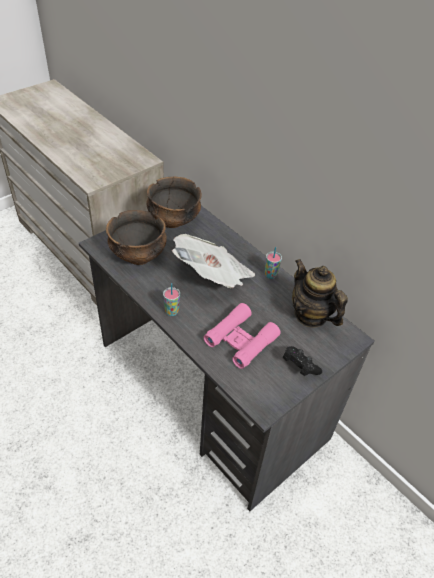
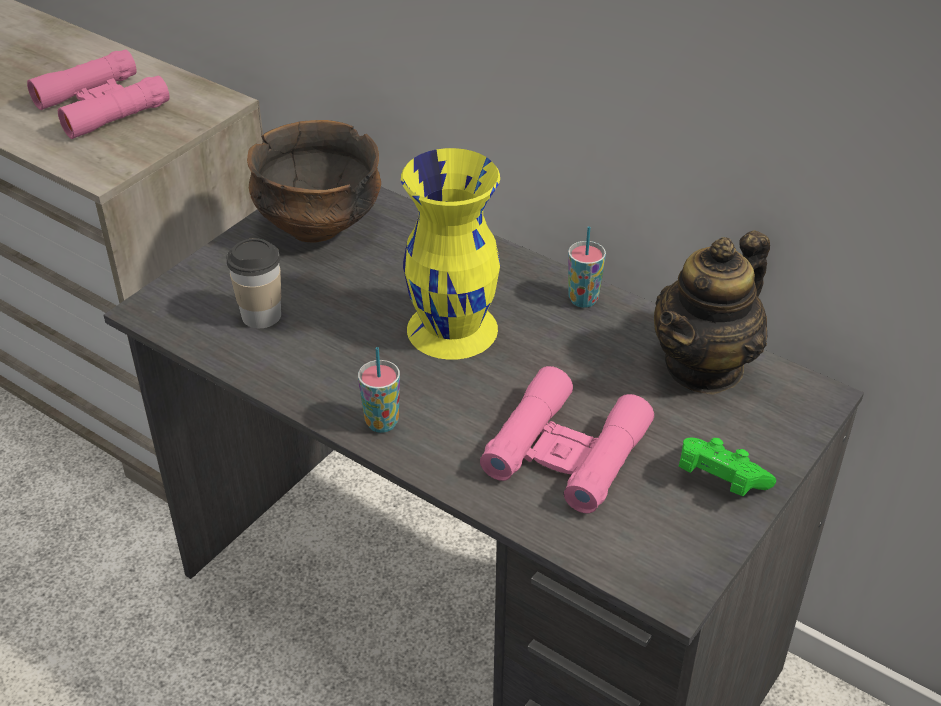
camera: 10 degrees left, 5 degrees down
bowl [106,210,167,265] -> cup [226,238,281,328]
newspaper [172,234,255,288] -> yellow vase [401,148,500,360]
black game controller [283,346,322,376] -> green game controller [679,438,776,496]
teapot [292,259,348,328] -> teapot turned 90 degrees counterclockwise [654,230,770,395]
none -> pink binoculars [27,49,170,139]

